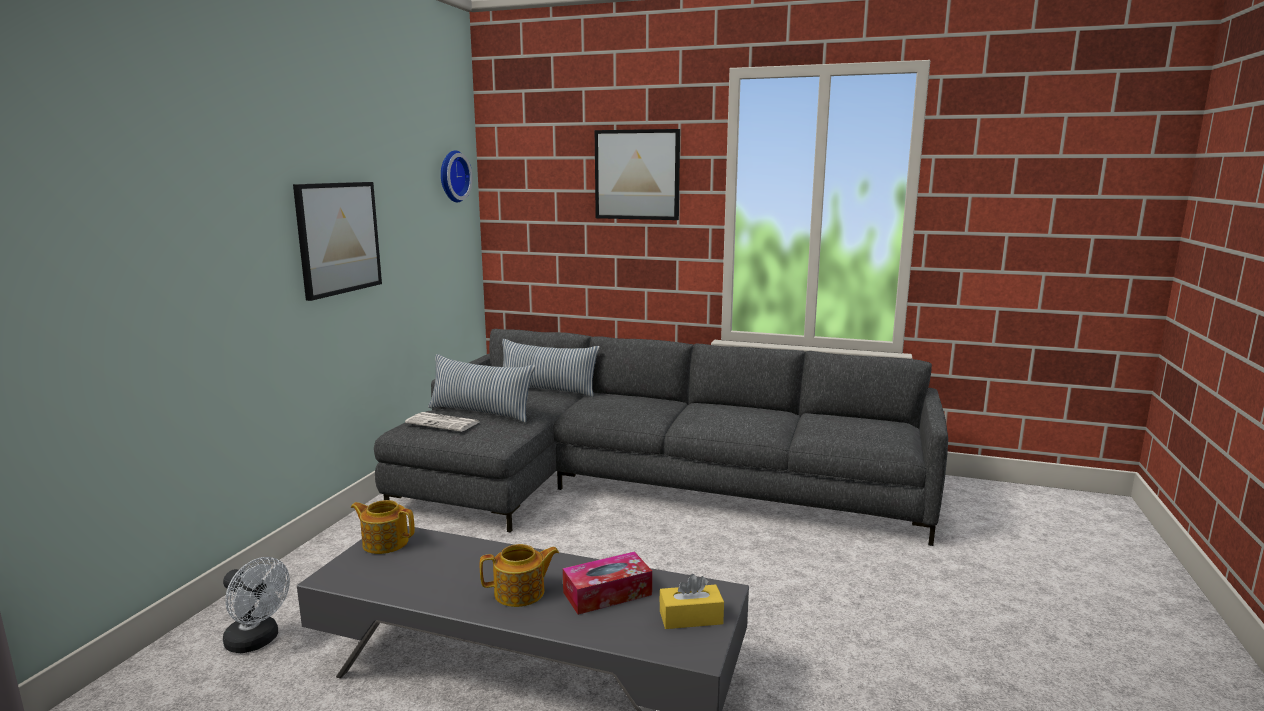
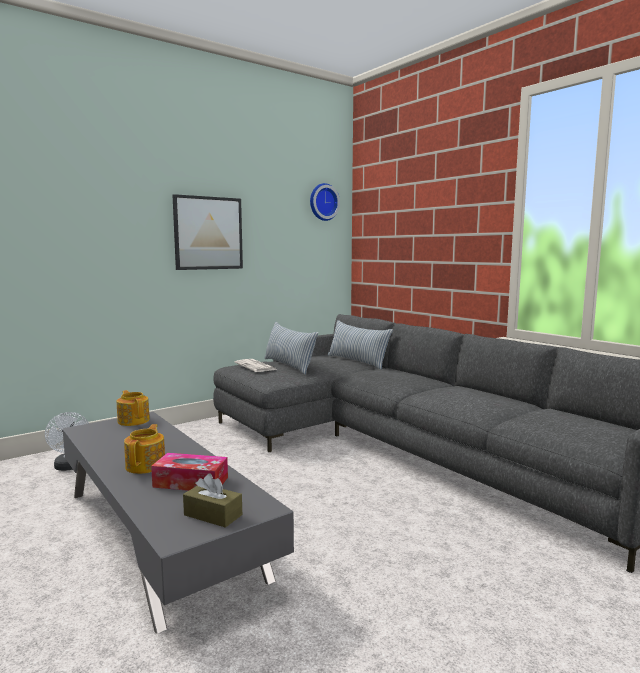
camera: 35 degrees right, 5 degrees down
teapot [480,544,559,607] -> teapot turned 105 degrees counterclockwise [124,424,165,474]
picture [595,129,680,220] -> none
yellow tissue box [659,574,724,629] -> brown tissue box [183,474,242,528]

